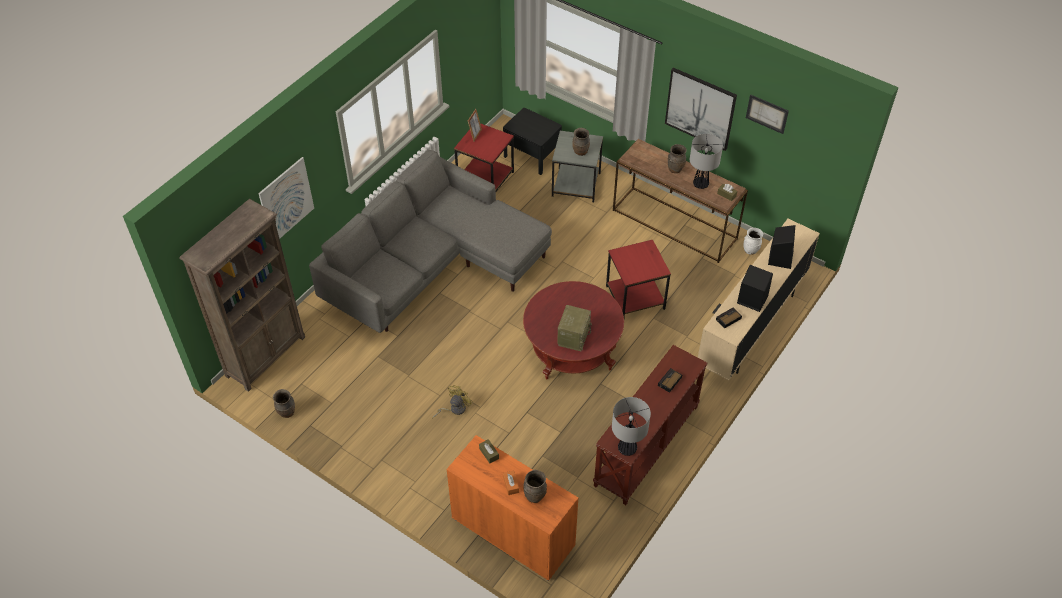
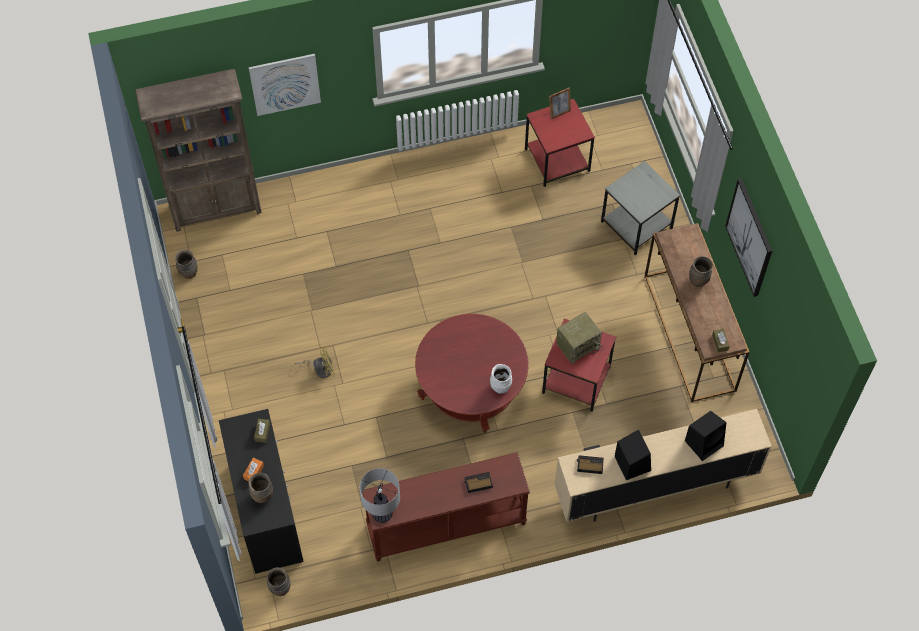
camera: 40 degrees right, 10 degrees up
grey sofa [309,150,552,333] -> none
orange cabinet [446,435,578,581] -> black cabinet [219,409,304,574]
black nightstand [503,108,562,175] -> none
radio [557,305,592,351] -> radio moved to [556,312,602,364]
brown vase [572,128,590,156] -> brown vase moved to [267,567,291,596]
table lamp [690,134,723,189] -> none
white vase [743,228,763,255] -> white vase moved to [490,364,512,394]
picture [746,95,789,134] -> none

